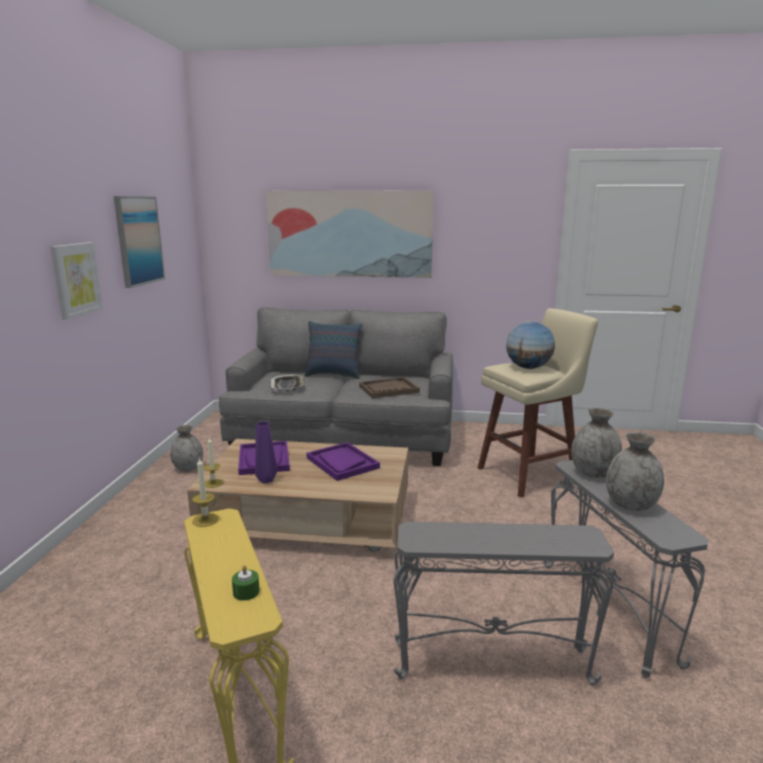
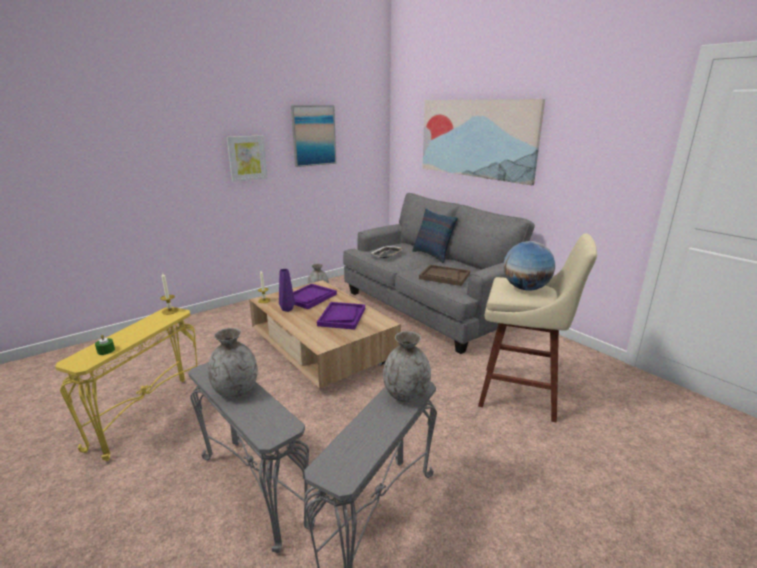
camera: 45 degrees right, 5 degrees up
grey vase [606,432,664,511] -> grey vase moved to [208,328,258,398]

